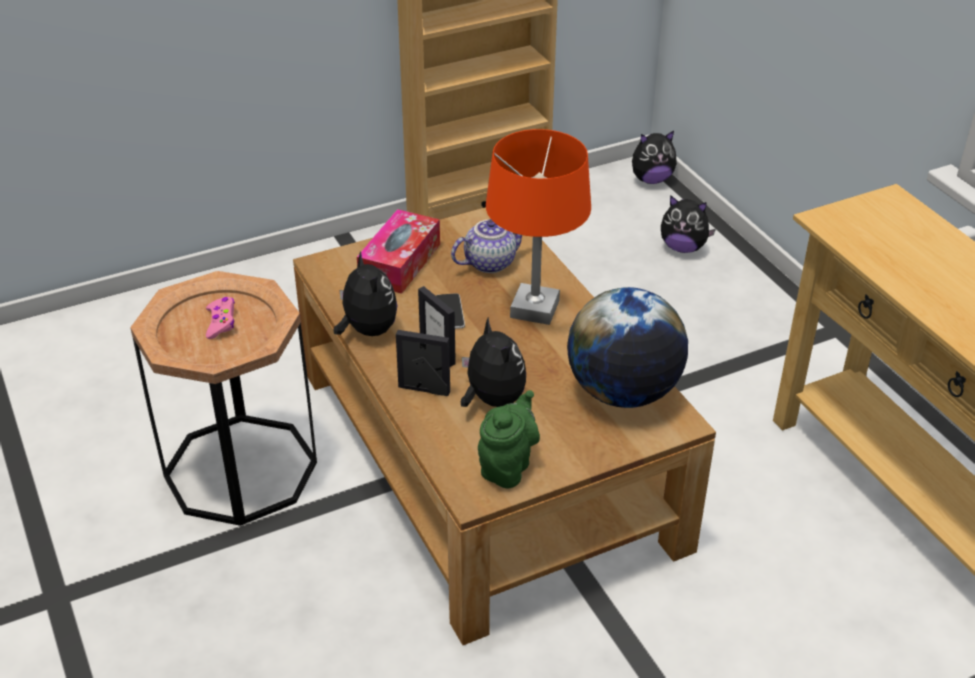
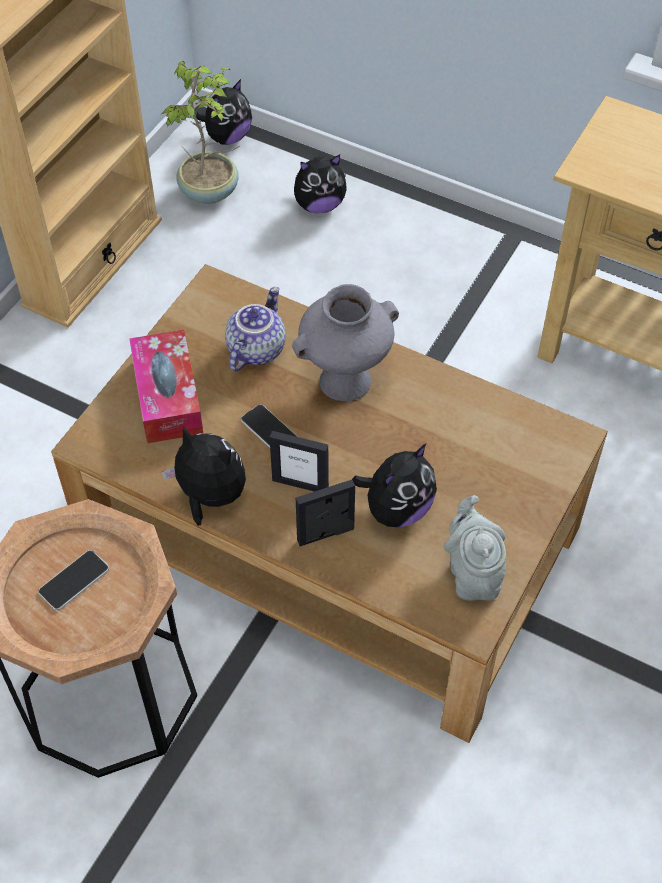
camera: 35 degrees left, 15 degrees up
pink game controller [206,297,235,339] -> phone [38,550,109,611]
plush toy [461,318,526,407] -> plush toy turned 105 degrees clockwise [352,444,437,528]
green teapot [478,390,540,489] -> grey teapot [443,495,506,601]
orange table lamp [486,129,591,325] -> grey vase [292,284,399,401]
globe [567,287,688,408] -> none
none -> potted plant [162,61,239,204]

